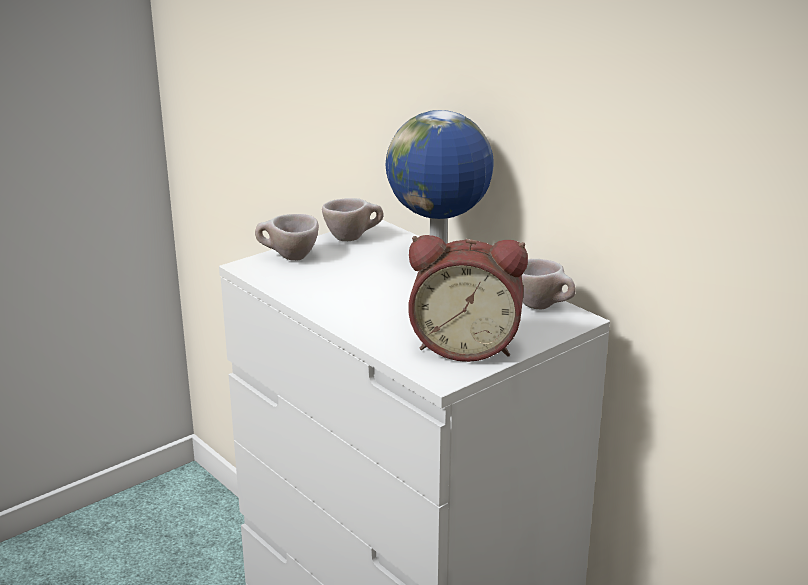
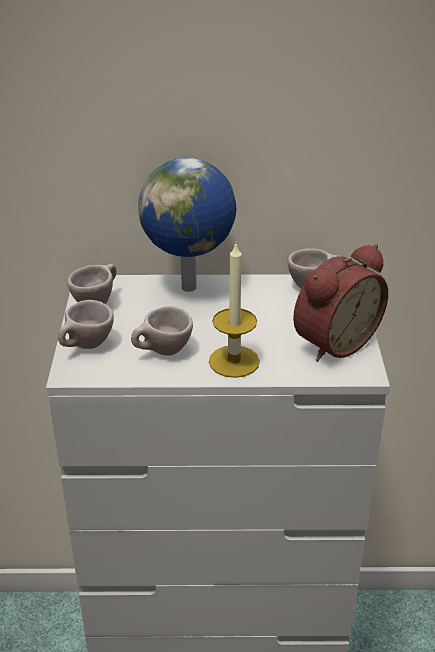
camera: 50 degrees left, 10 degrees up
none -> beige cup [131,306,193,356]
none -> candle [209,244,260,378]

